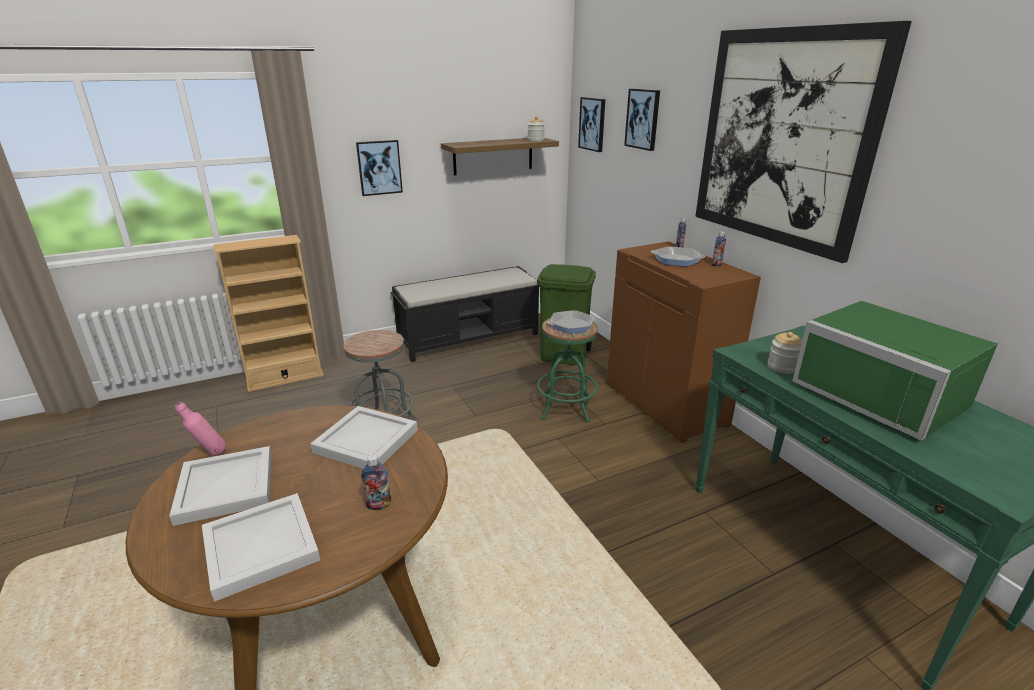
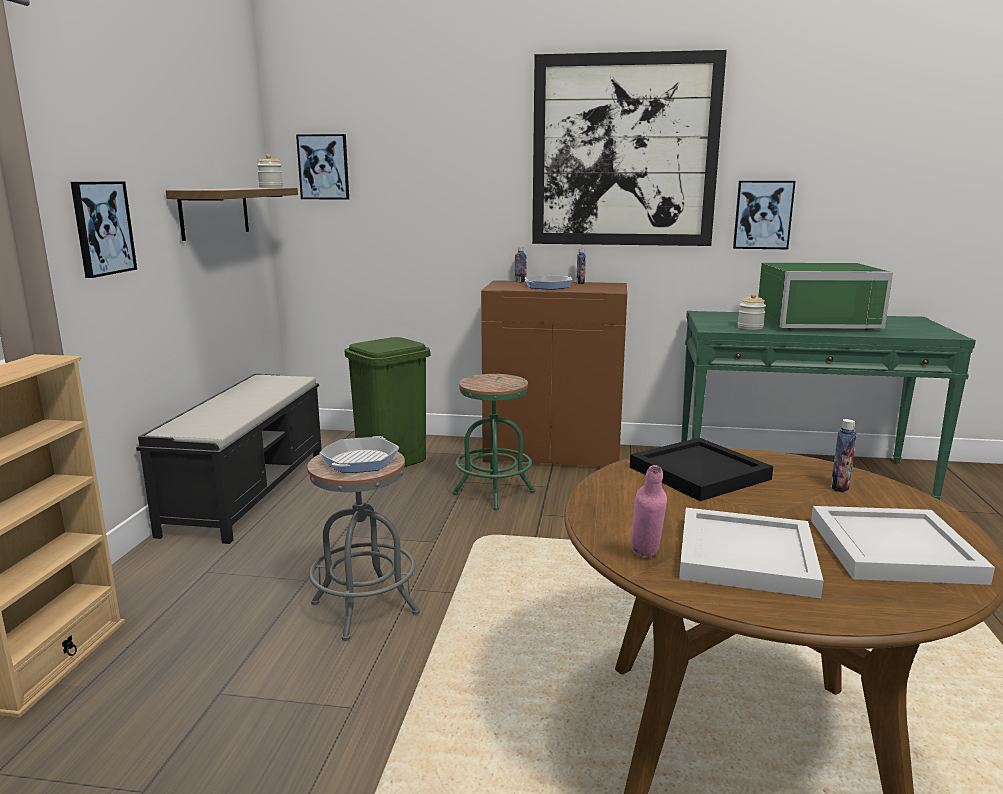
camera: 55 degrees left, 10 degrees down
white tray [310,406,418,469] -> black tray [630,438,773,501]
frying pan [547,310,596,334] -> frying pan moved to [319,436,399,473]
picture [624,89,660,151] -> picture moved to [733,181,796,249]

